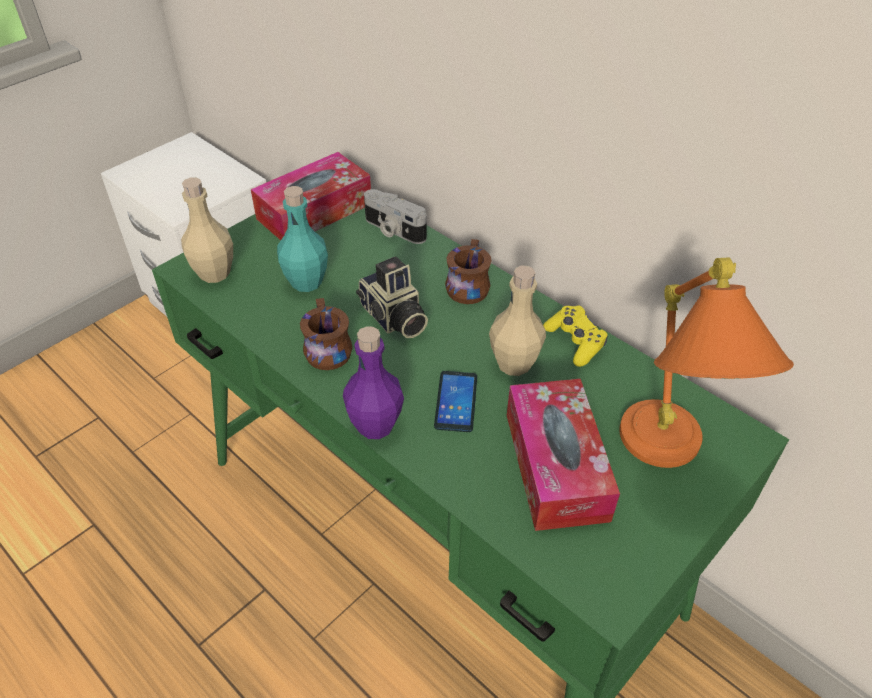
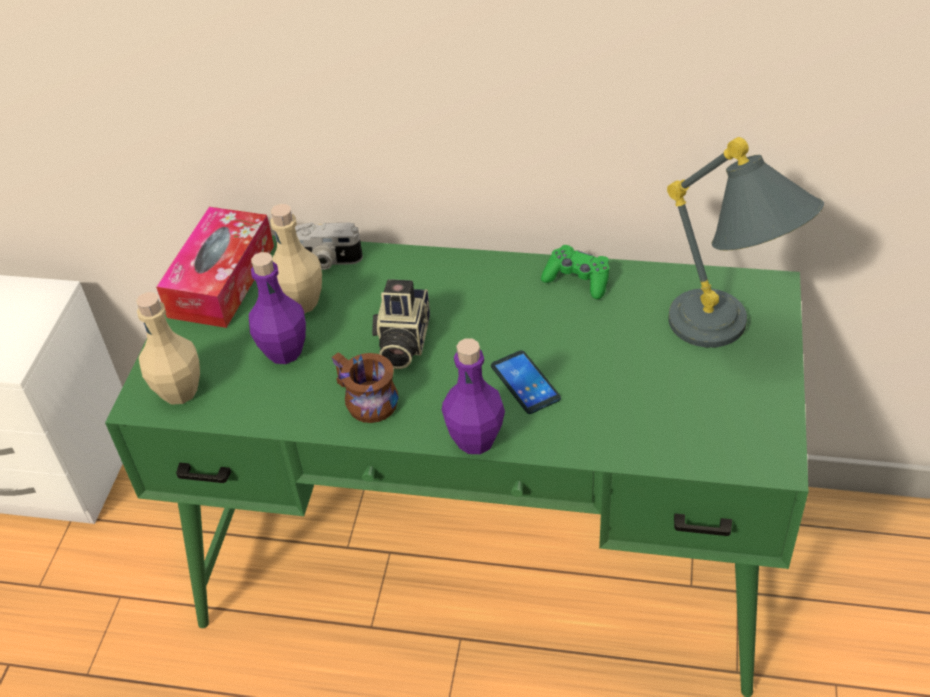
camera: 30 degrees left, 0 degrees up
turquoise bottle [277,186,328,292] -> purple bottle [249,252,306,364]
camera [356,256,428,338] -> camera turned 75 degrees clockwise [372,279,430,369]
brown mug [445,239,492,304] -> none
beige bottle [489,266,546,376] -> beige bottle moved to [270,204,322,314]
tissue box [507,379,620,531] -> none
yellow game controller [543,305,608,367] -> green game controller [541,245,609,299]
orange table lamp [619,257,794,468] -> grey table lamp [667,137,824,348]

